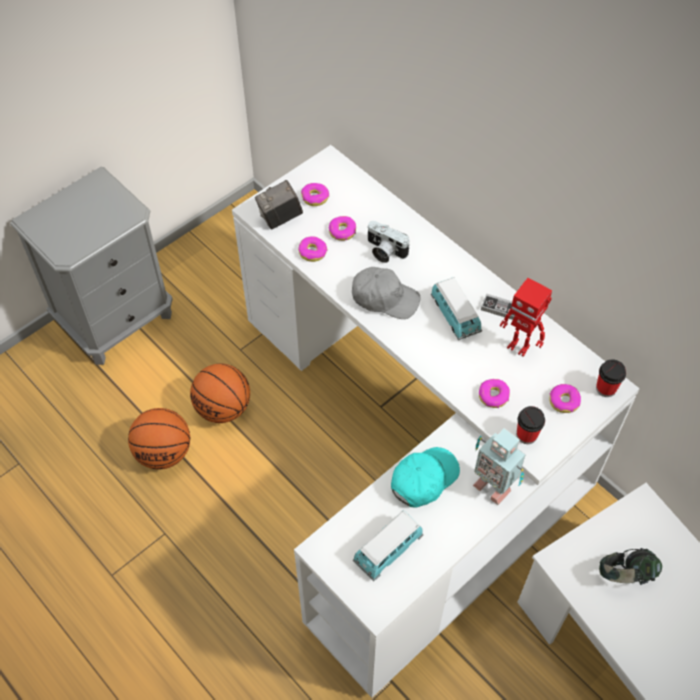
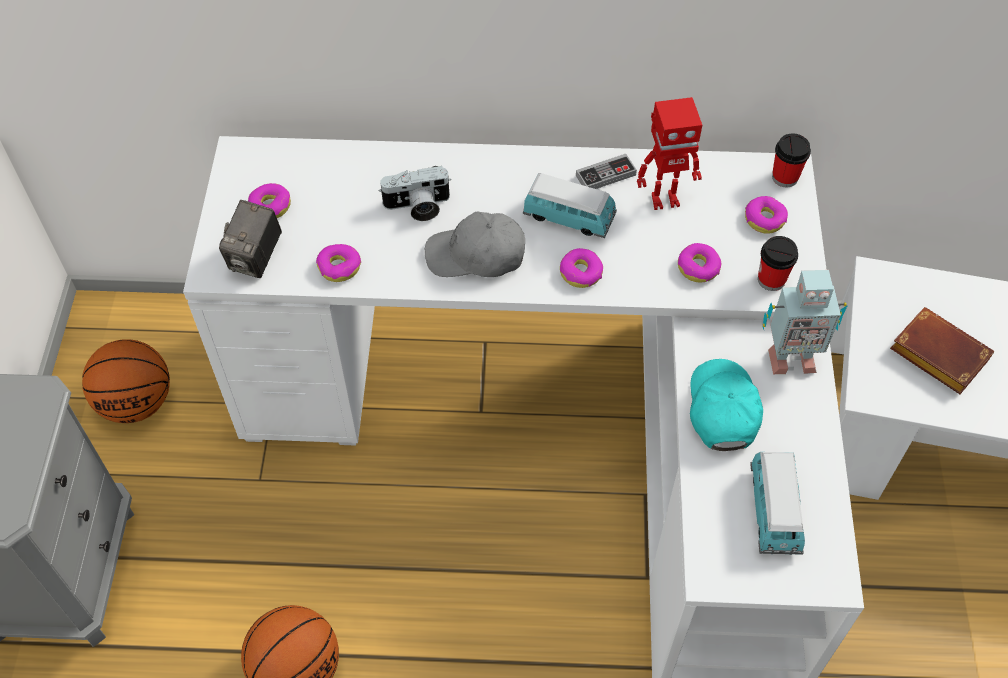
camera: 45 degrees left, 0 degrees up
basketball [190,363,250,423] -> basketball moved to [82,339,170,423]
donut [329,216,356,241] -> donut moved to [560,248,603,288]
grey cap [352,267,421,319] -> grey cap turned 150 degrees counterclockwise [425,212,525,277]
headphones [599,548,662,585] -> brown book [890,307,994,394]

